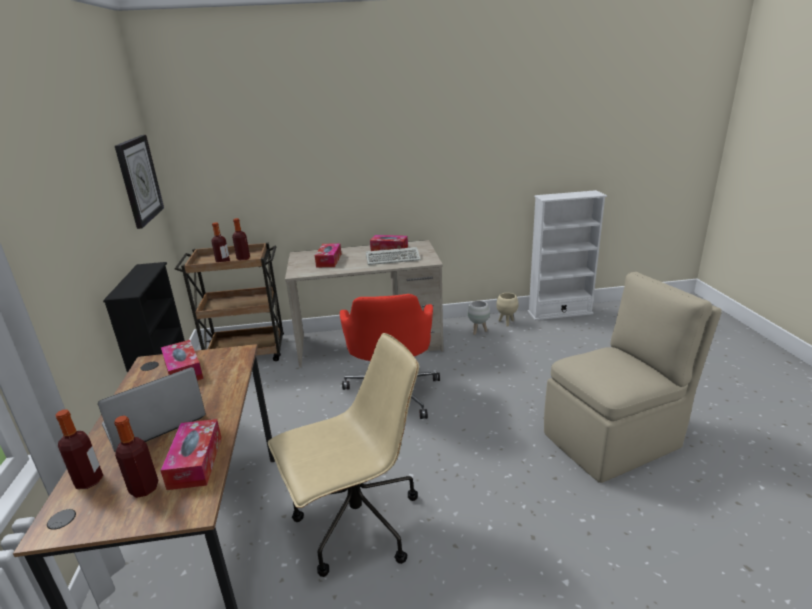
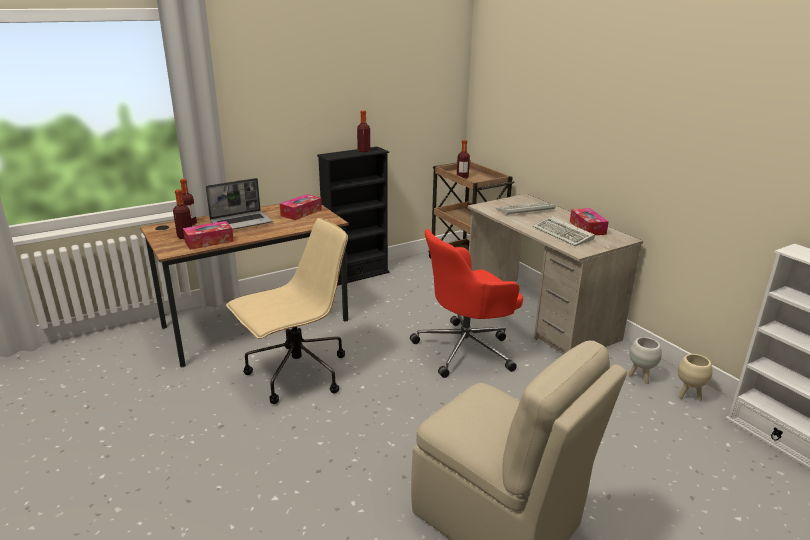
camera: 65 degrees right, 0 degrees up
laptop [98,367,206,453] -> laptop turned 120 degrees clockwise [206,178,273,230]
wall clock [115,135,164,229] -> none
bottle [232,218,250,260] -> bottle moved to [357,111,370,152]
beige office chair [268,333,419,577] -> beige office chair turned 75 degrees counterclockwise [226,218,348,404]
tissue box [315,243,342,267] -> keyboard [496,202,555,216]

